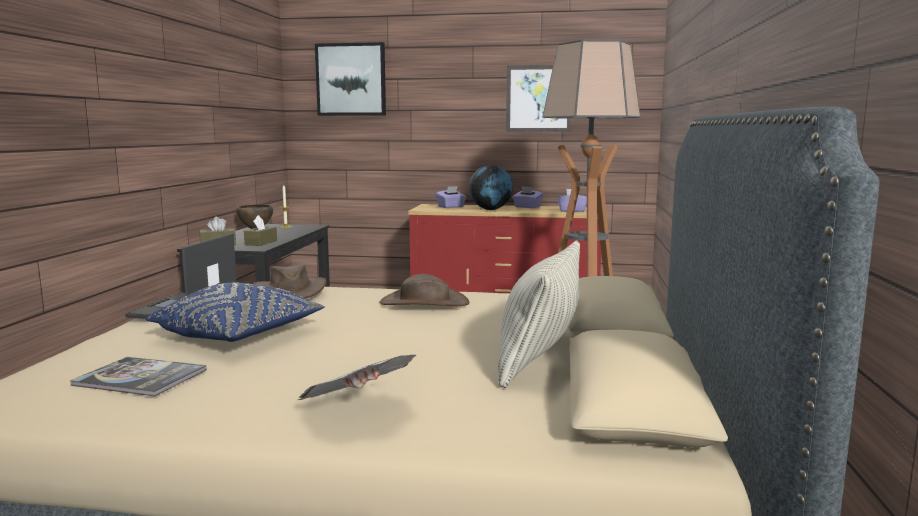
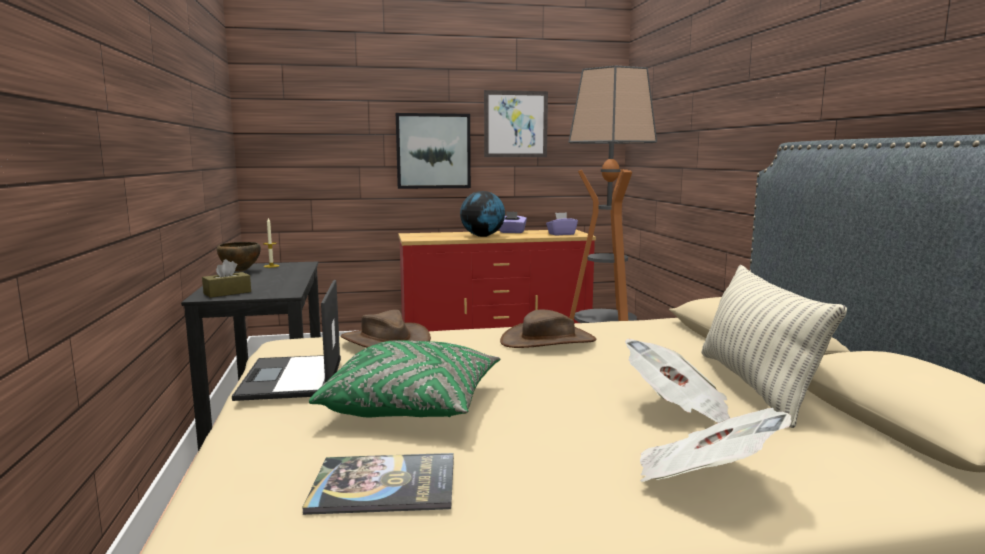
camera: 20 degrees left, 0 degrees up
blue pillow [146,282,325,342] -> green pillow [309,340,500,417]
brown tissue box [244,215,277,246] -> none
picture [315,42,386,116] -> picture moved to [396,113,471,189]
purple tissue box [436,186,466,208] -> none
none -> newspaper [625,339,730,423]

